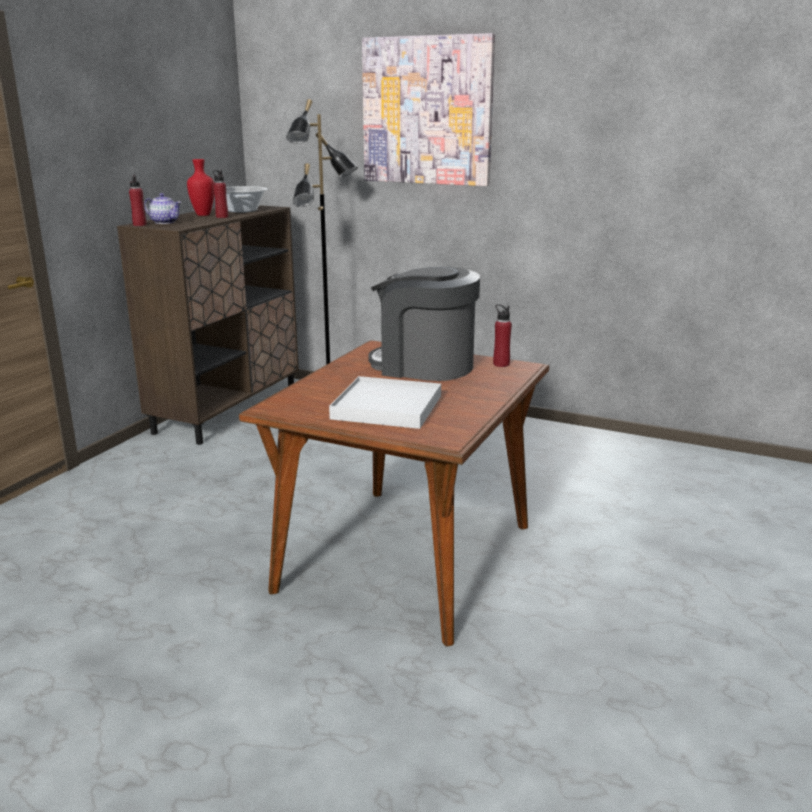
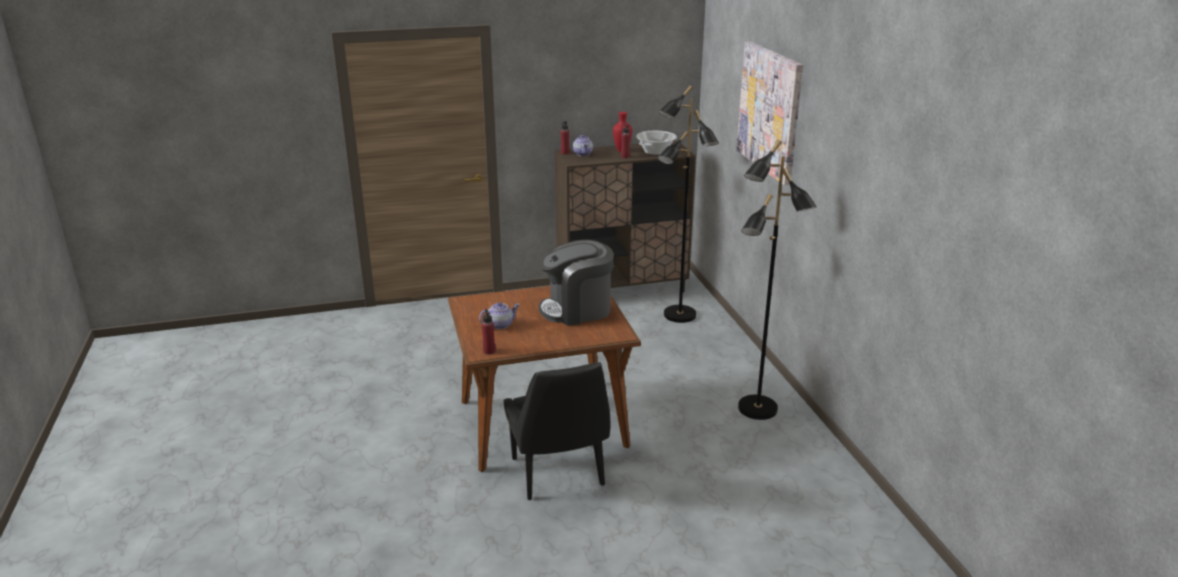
camera: 50 degrees right, 5 degrees up
white tray [329,376,441,429] -> teapot [479,302,520,329]
coffee machine [369,267,480,381] -> coffee machine turned 90 degrees counterclockwise [539,240,614,326]
red bottle [493,304,512,367] -> red bottle moved to [482,309,495,354]
none -> black chair [503,362,611,500]
none -> black floor lamp [738,140,817,420]

